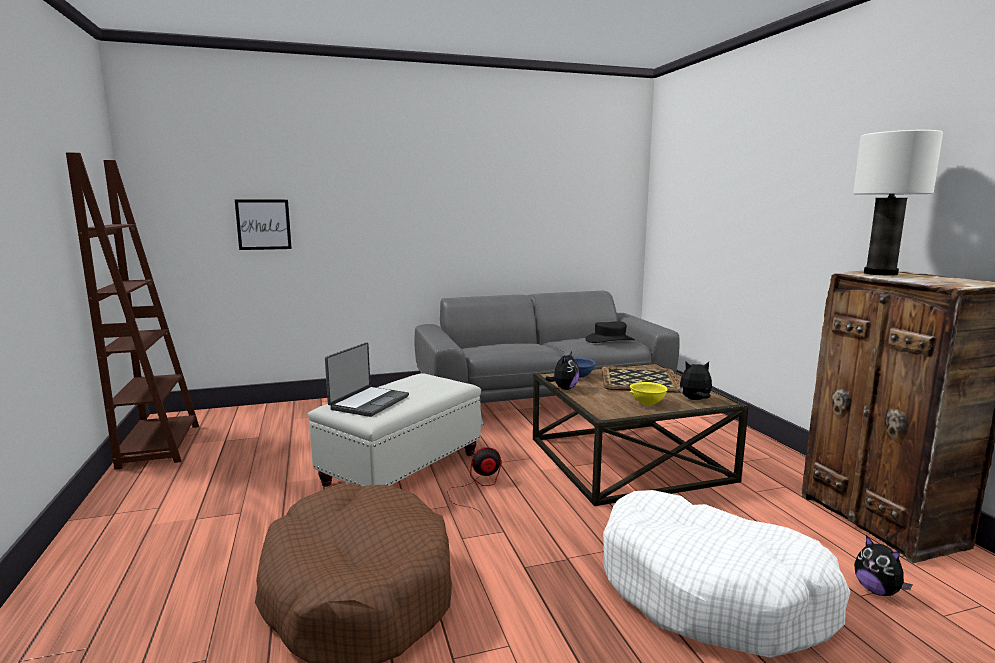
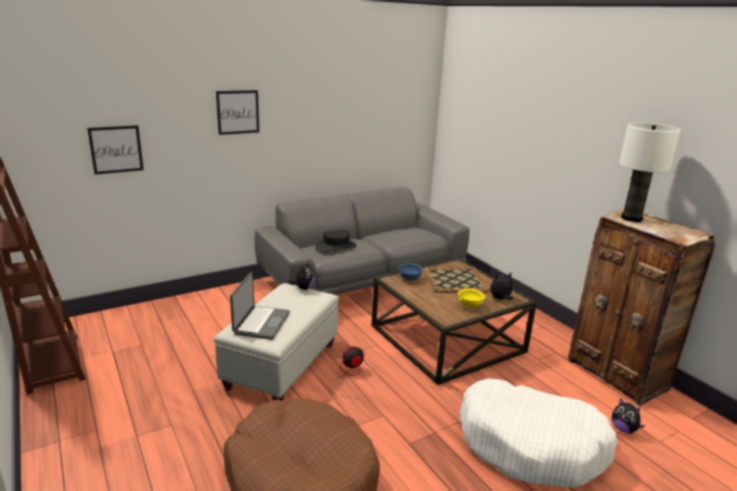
camera: 15 degrees left, 10 degrees up
plush toy [545,351,579,390] -> plush toy moved to [289,260,315,290]
black hat [585,321,635,343] -> black hat moved to [315,229,357,252]
none -> picture [216,90,259,135]

